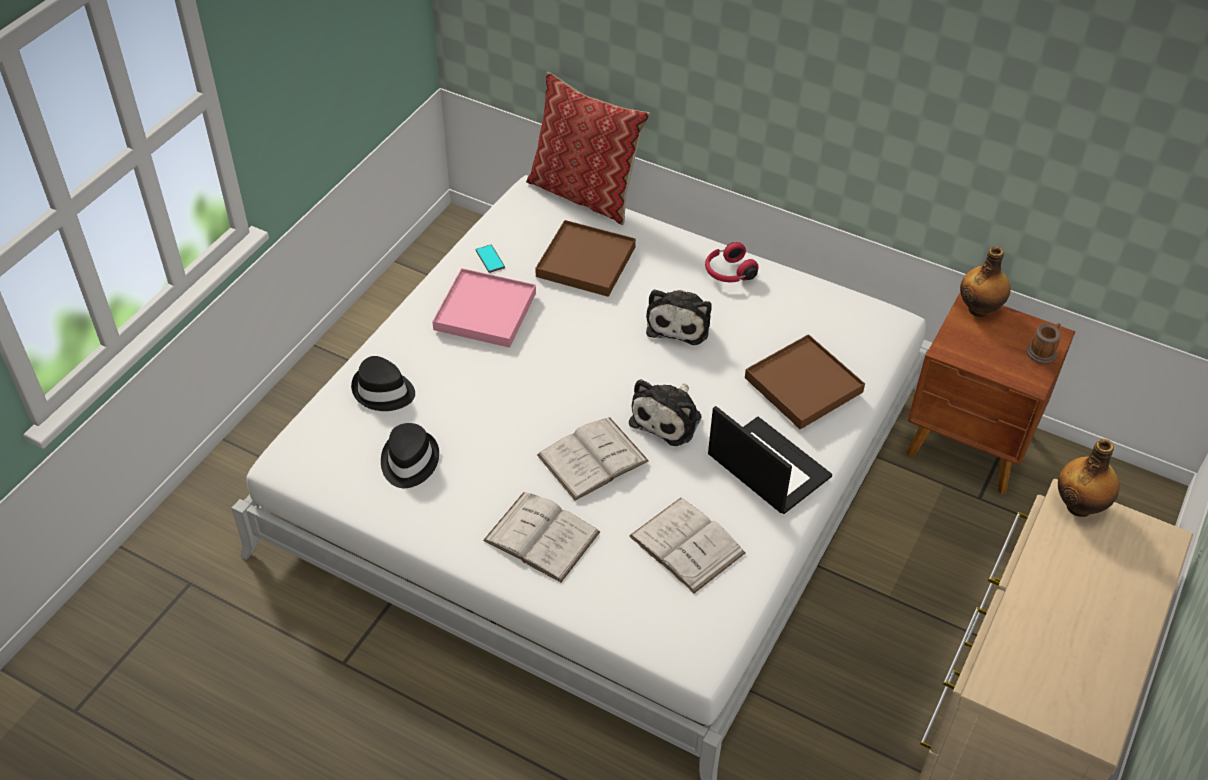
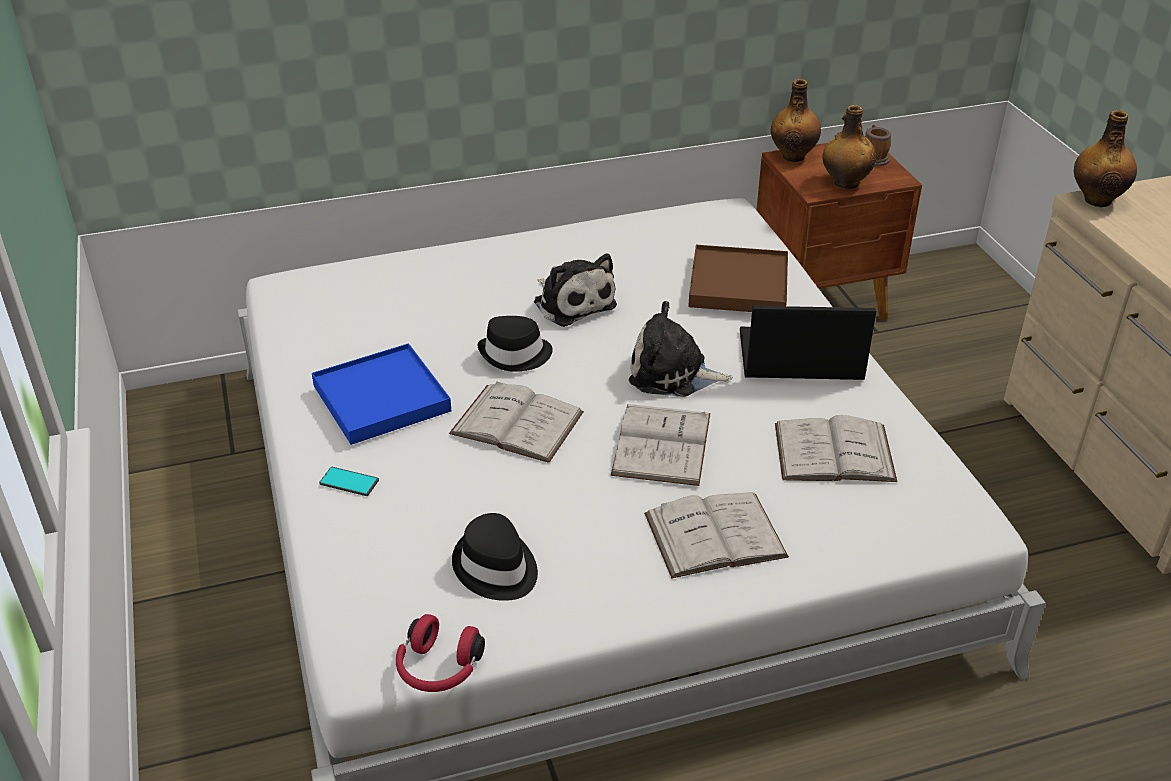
camera: 45 degrees left, 10 degrees down
black hat [351,356,415,411] -> black hat moved to [478,316,553,372]
pink tray [432,268,536,348] -> blue tray [312,343,451,445]
phone [476,245,505,273] -> phone moved to [319,467,379,496]
pillow [526,72,651,225] -> none
brown tray [535,220,636,297] -> none
plush toy [629,379,702,446] -> plush toy turned 120 degrees clockwise [629,301,733,397]
red headphones [705,242,759,282] -> red headphones moved to [396,614,485,692]
none -> white book [449,382,584,463]
none -> bottle [823,105,876,189]

